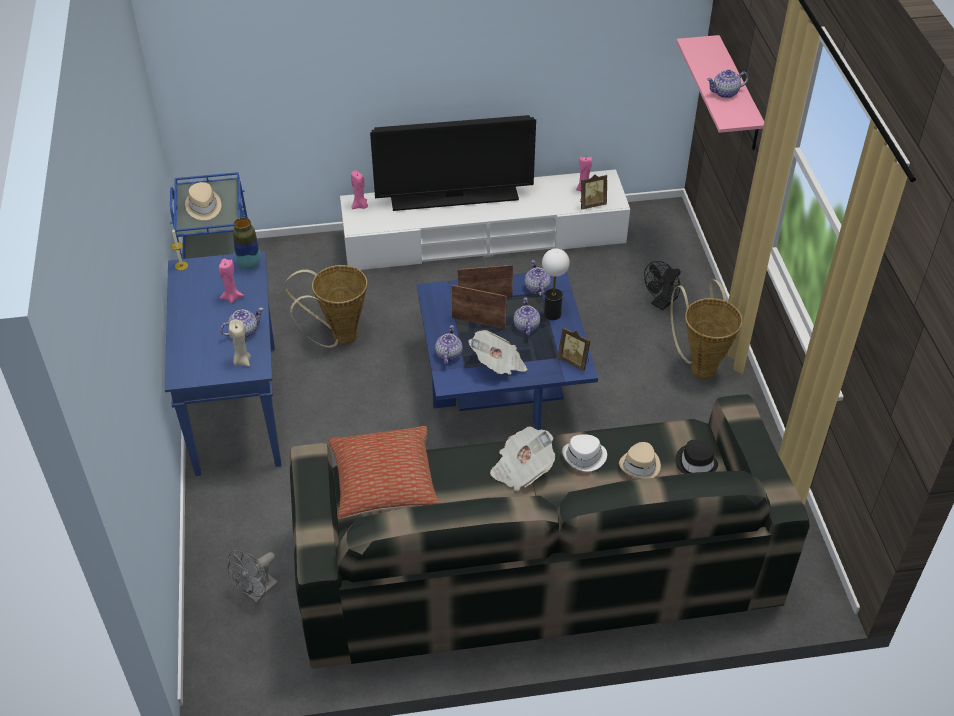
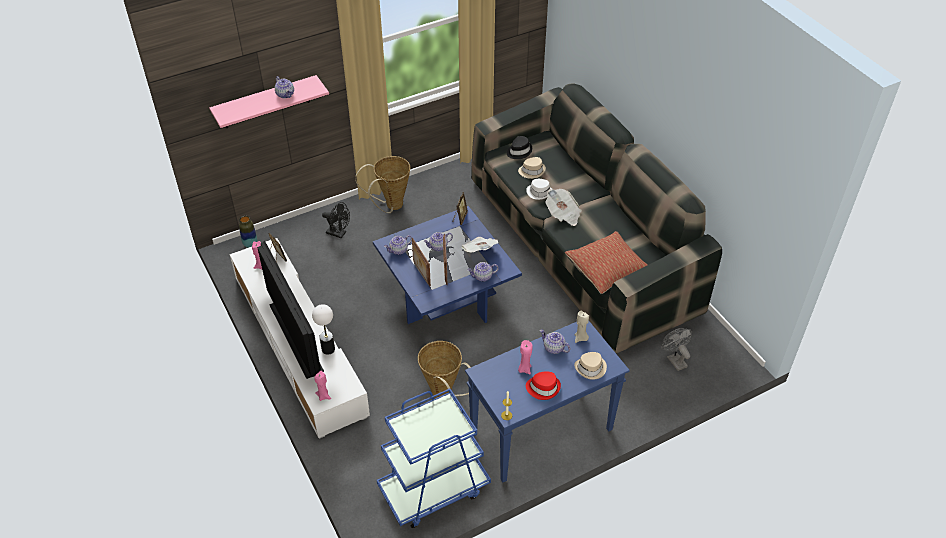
camera: 110 degrees left, 0 degrees up
beige hat [185,182,221,220] -> beige hat moved to [574,352,607,380]
grey fan [228,550,278,603] -> grey fan turned 135 degrees counterclockwise [661,328,692,371]
vase [233,217,261,270] -> vase moved to [239,216,258,248]
table lamp [542,248,570,320] -> table lamp moved to [312,304,335,355]
none -> red hat [526,372,561,400]

